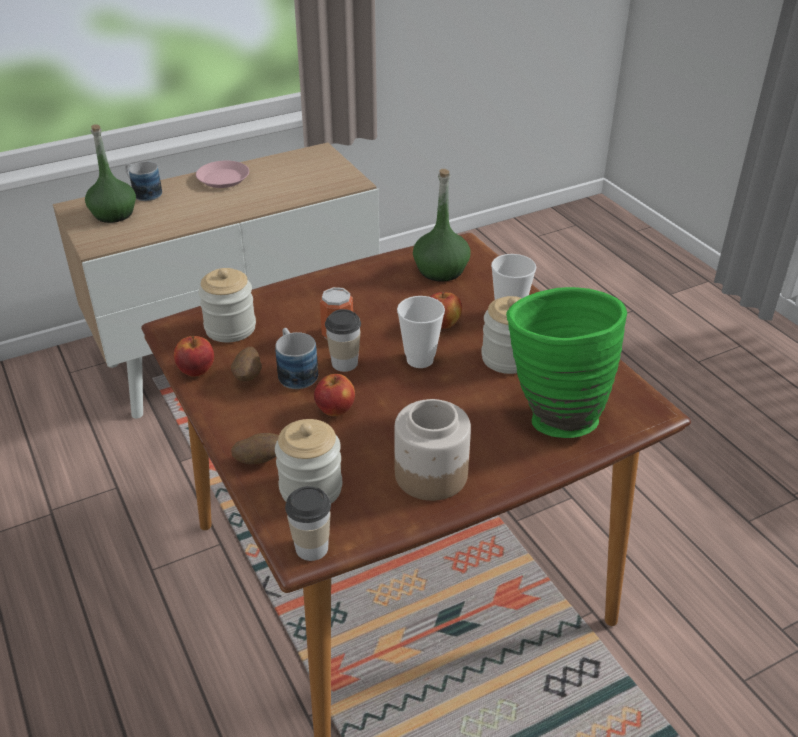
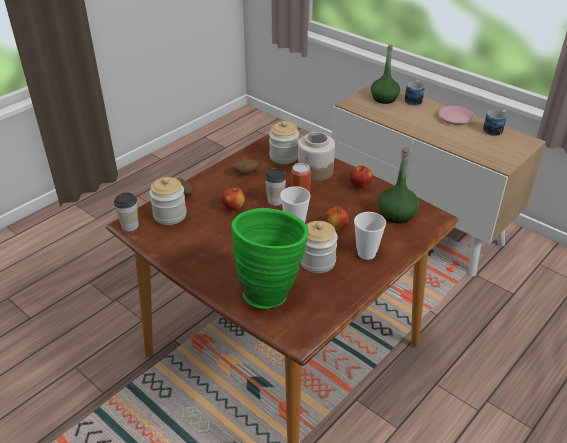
camera: 70 degrees right, 0 degrees up
apple [174,336,214,377] -> apple moved to [350,166,372,189]
mug [275,328,318,389] -> mug moved to [483,109,507,136]
jar [394,399,471,501] -> jar moved to [298,132,335,182]

